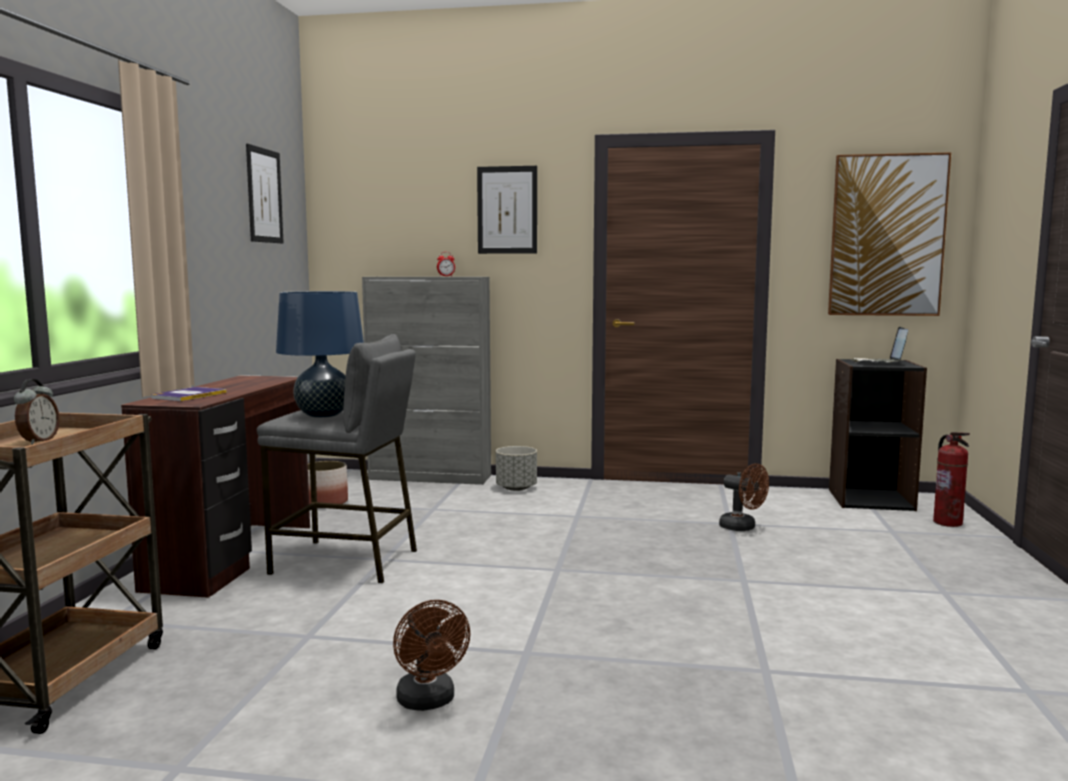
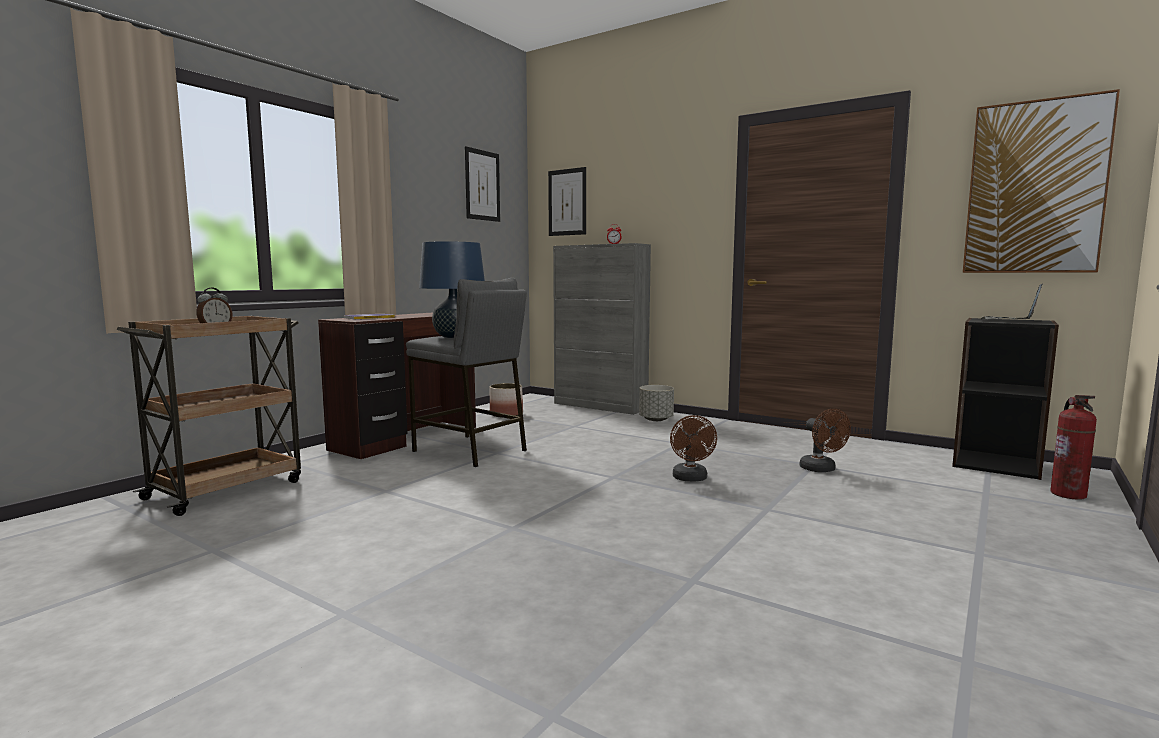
camera: 25 degrees right, 0 degrees up
brown fan [393,600,470,711] -> brown fan moved to [670,415,717,482]
picture [477,166,537,254] -> picture moved to [548,167,586,236]

